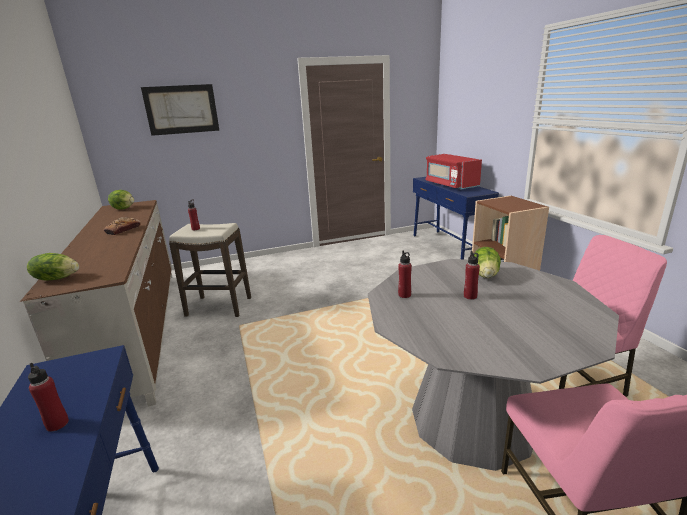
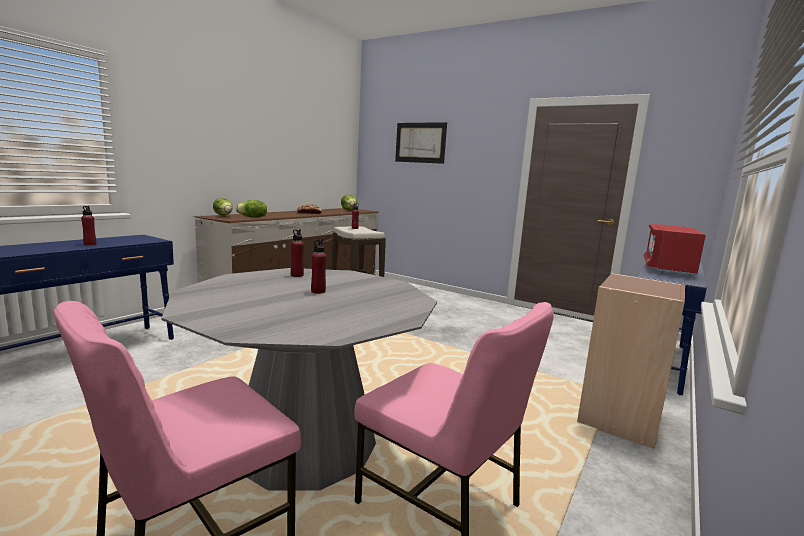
camera: 50 degrees right, 10 degrees down
lettuce [474,247,501,278] -> lettuce moved to [236,200,267,217]

